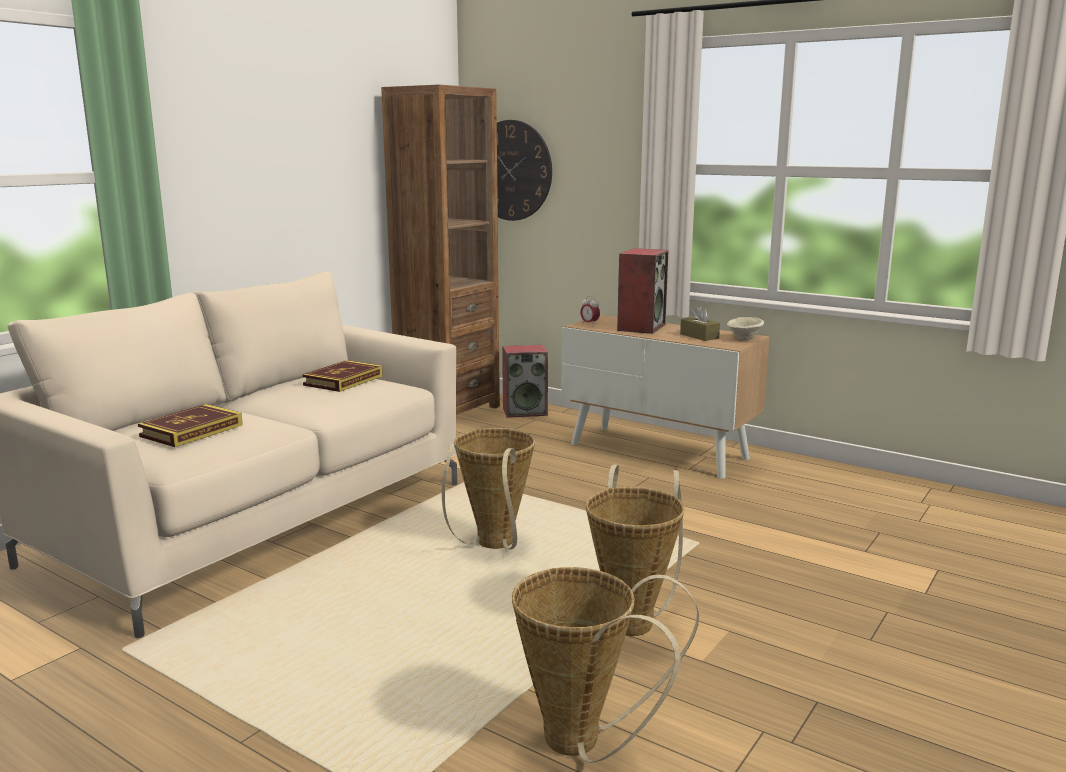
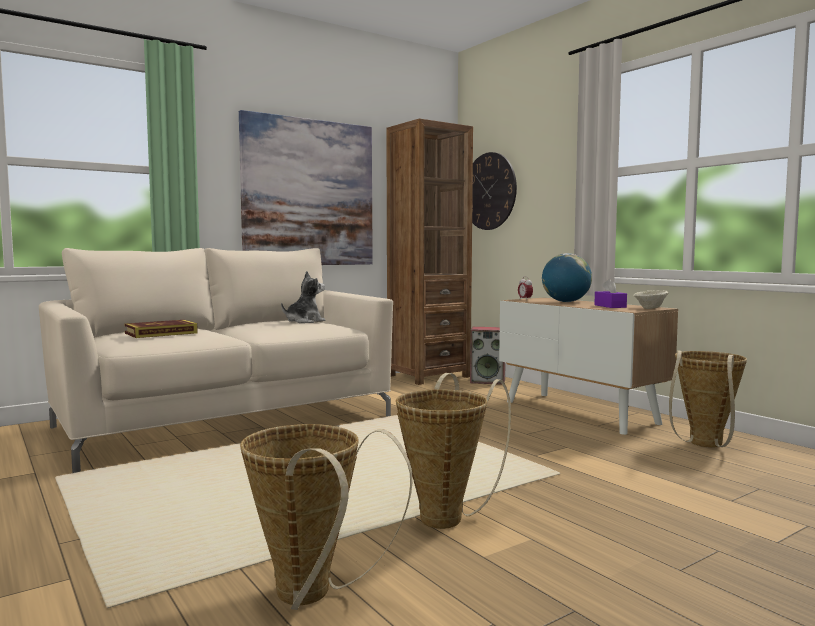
camera: 20 degrees right, 10 degrees down
book [302,360,383,392] -> plush toy [281,271,325,323]
basket [442,428,535,549] -> basket moved to [669,350,747,447]
speaker [617,248,668,334] -> globe [542,253,592,302]
brown tissue box [680,306,720,341] -> purple tissue box [594,279,627,308]
none -> picture [239,110,373,265]

